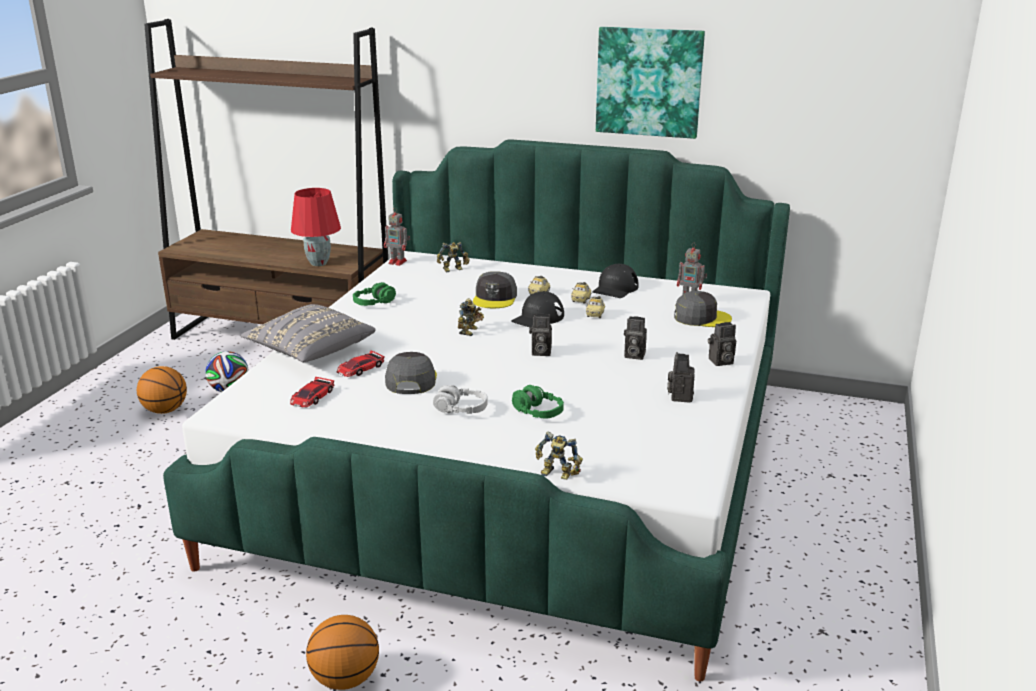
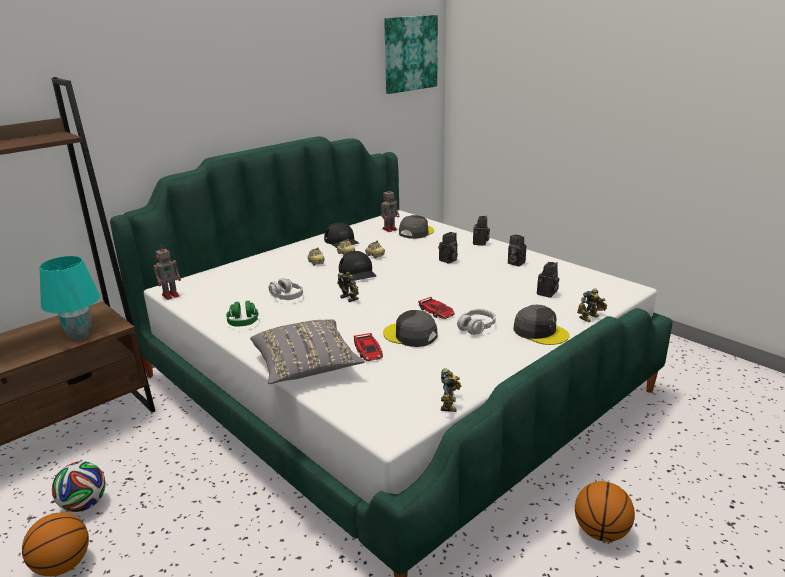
camera: 60 degrees left, 0 degrees up
toy car [290,377,335,408] -> toy car moved to [418,297,455,319]
red table lamp [291,188,341,266] -> turquoise table lamp [39,256,100,340]
toy robot [437,242,469,272] -> toy robot moved to [441,368,462,412]
grey cap [473,271,517,308] -> grey cap moved to [513,305,570,345]
green headphones [512,385,564,419] -> none
camera [529,314,552,356] -> camera moved to [537,262,559,298]
picture [596,27,705,139] -> picture moved to [384,15,438,94]
none -> grey headphones [269,278,303,300]

